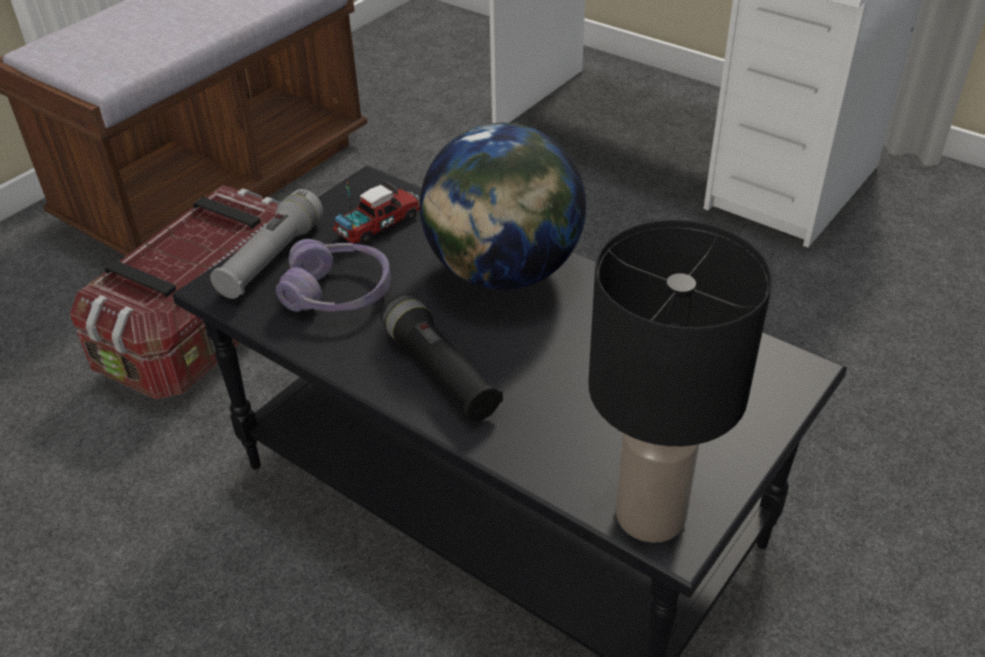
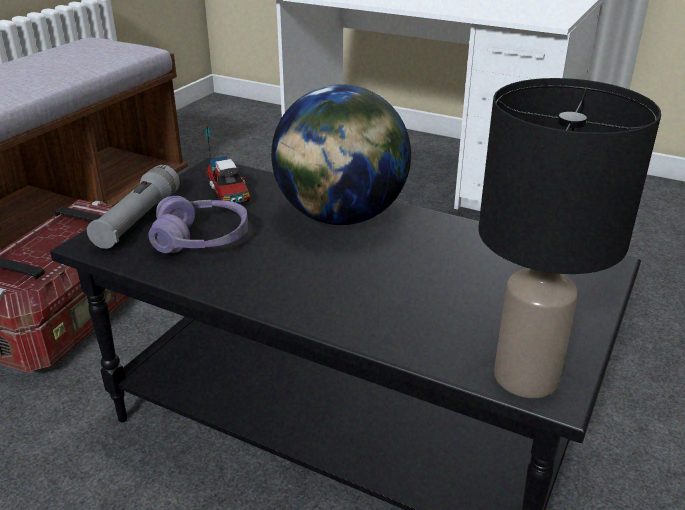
camera: 10 degrees left, 10 degrees down
toy truck [333,181,420,244] -> toy truck turned 120 degrees clockwise [205,127,250,203]
black flashlight [381,294,503,421] -> none

